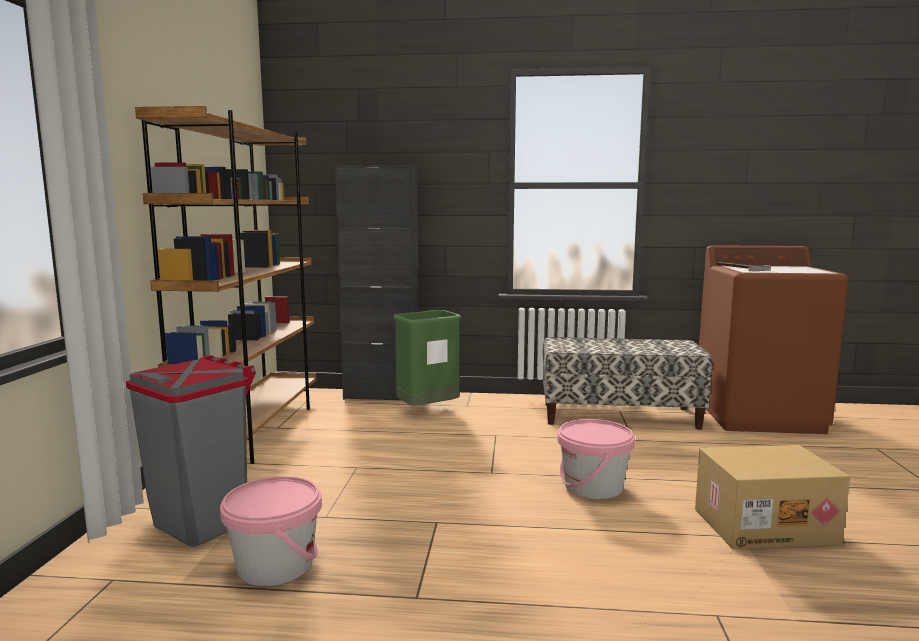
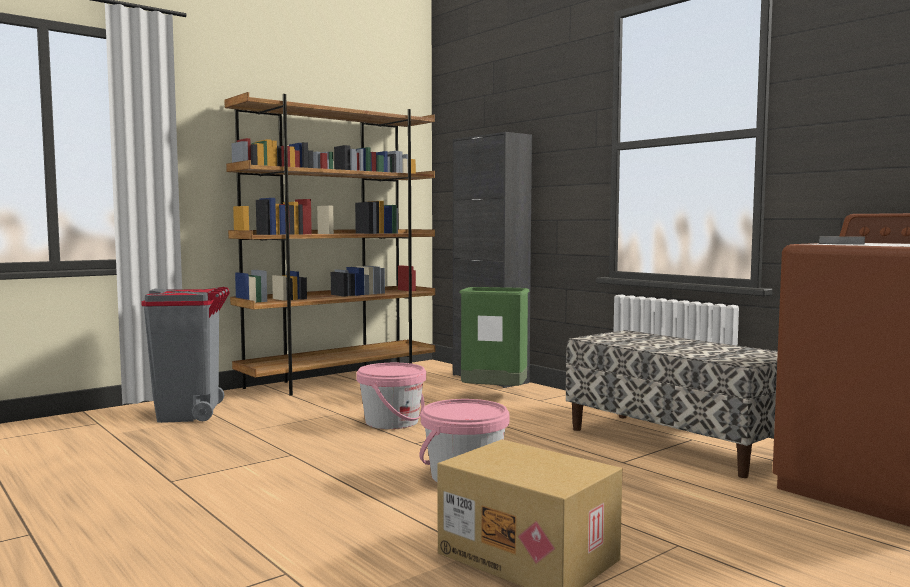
camera: 45 degrees right, 5 degrees down
pink bucket [220,476,322,586] -> pink bucket moved to [357,363,426,429]

